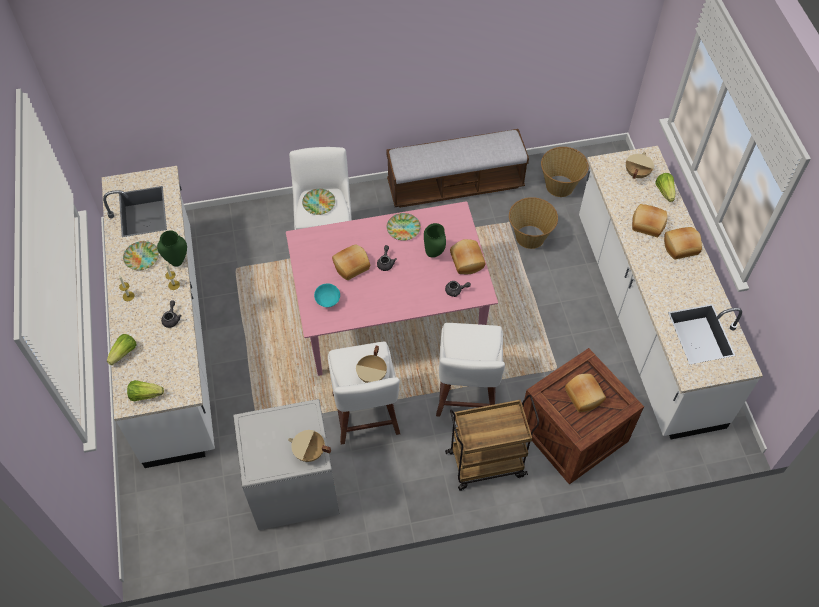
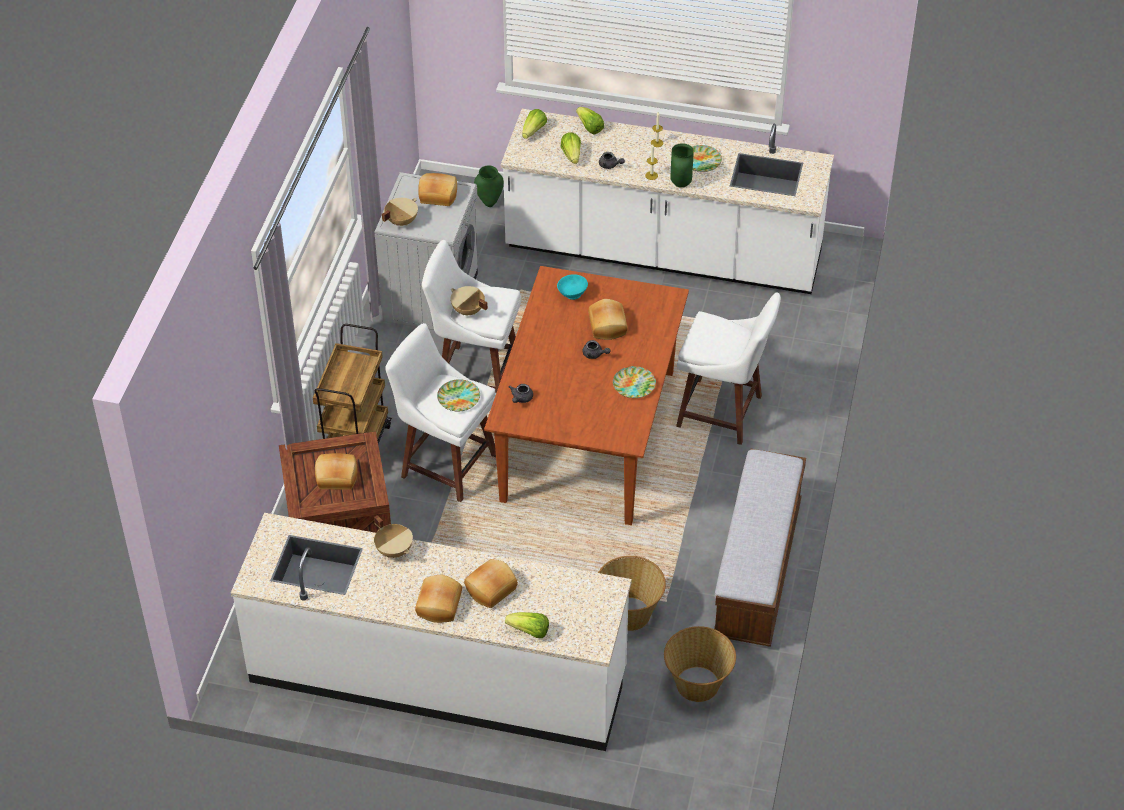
camera: 115 degrees right, 10 degrees down
pink dining table [286,201,498,376] -> brown dining table [484,266,689,525]
plate [302,189,335,215] -> plate moved to [437,379,480,411]
green vase [424,223,446,258] -> green vase moved to [474,165,504,207]
bread [450,239,486,274] -> bread moved to [418,173,457,206]
beige cooking pot [626,152,654,179] -> beige cooking pot moved to [374,515,413,558]
none -> lettuce [561,132,581,164]

